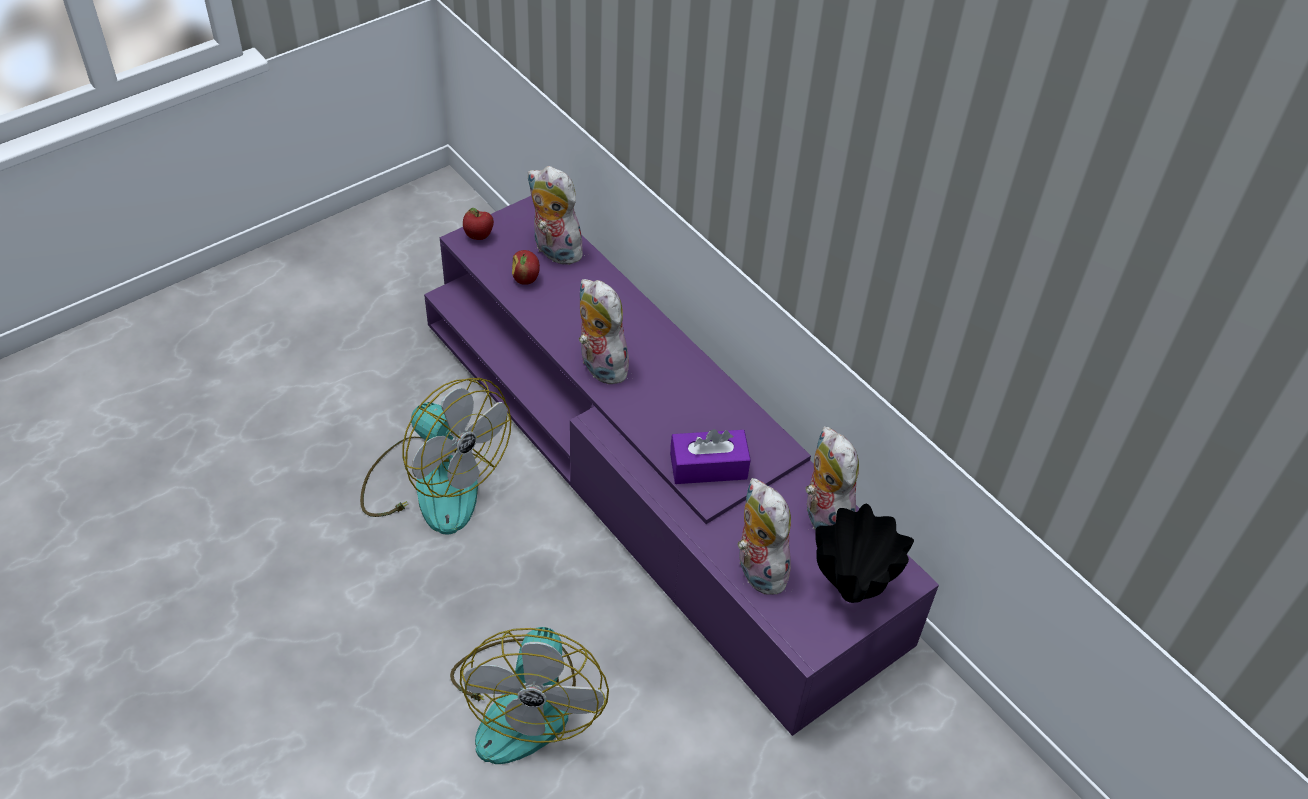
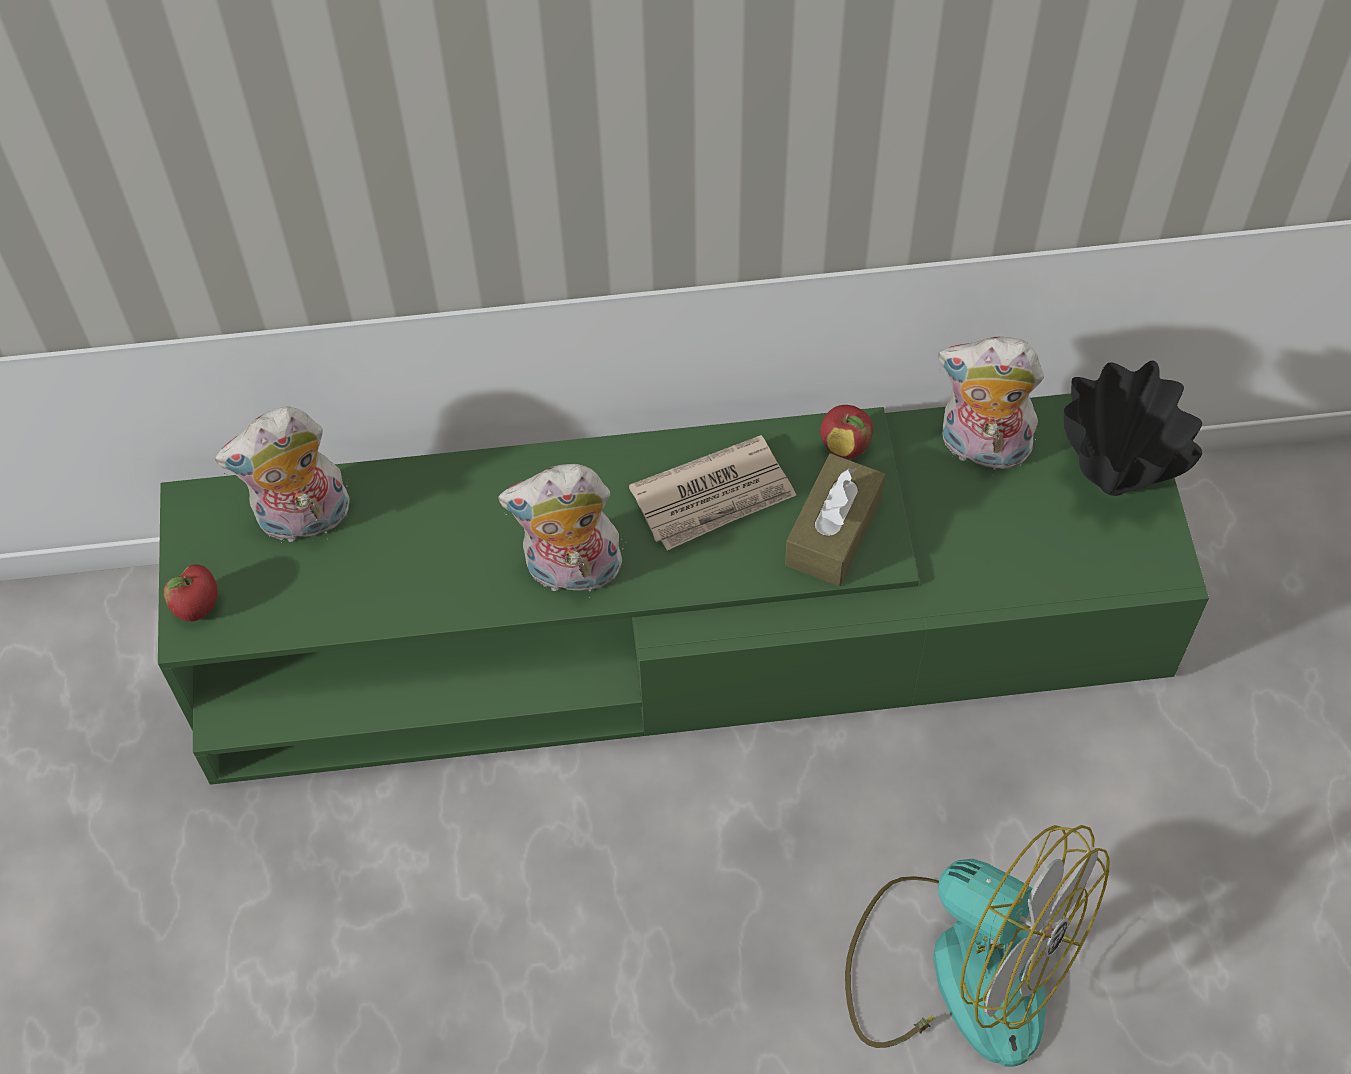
camera: 55 degrees left, 10 degrees up
fan [360,378,511,534] -> none
purple tv stand [424,196,939,736] -> green tv stand [158,394,1209,785]
apple [512,250,540,285] -> apple moved to [820,405,873,459]
purple tissue box [670,429,751,484] -> brown tissue box [785,453,885,586]
plush toy [738,478,792,595] -> none
none -> newspaper [629,435,796,550]

